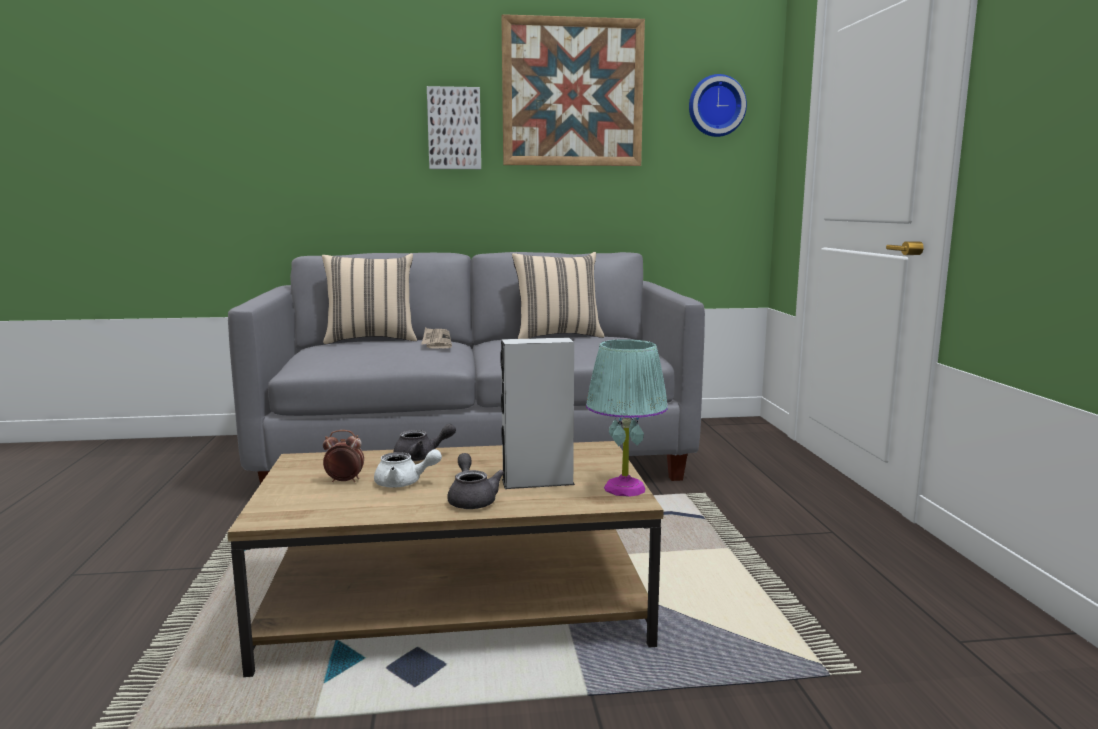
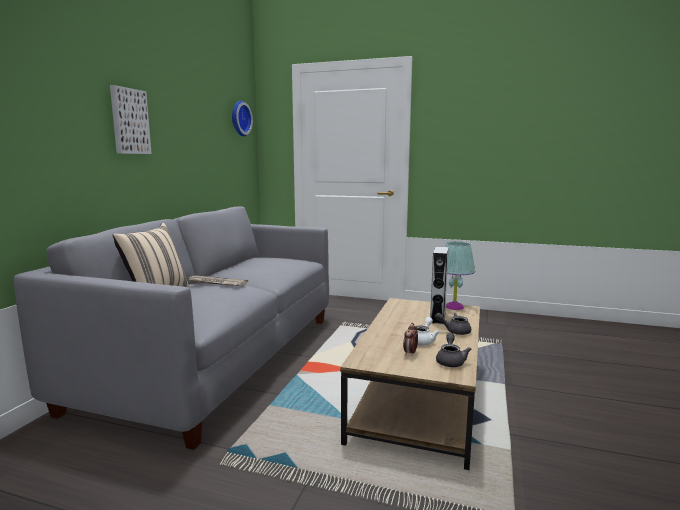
camera: 65 degrees left, 0 degrees up
grey teapot [393,424,456,461] -> grey teapot moved to [436,333,471,367]
picture [501,14,645,166] -> none
beige pillow [512,252,605,339] -> none

